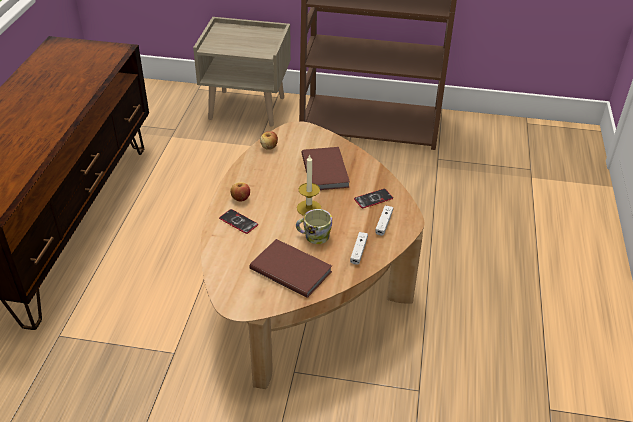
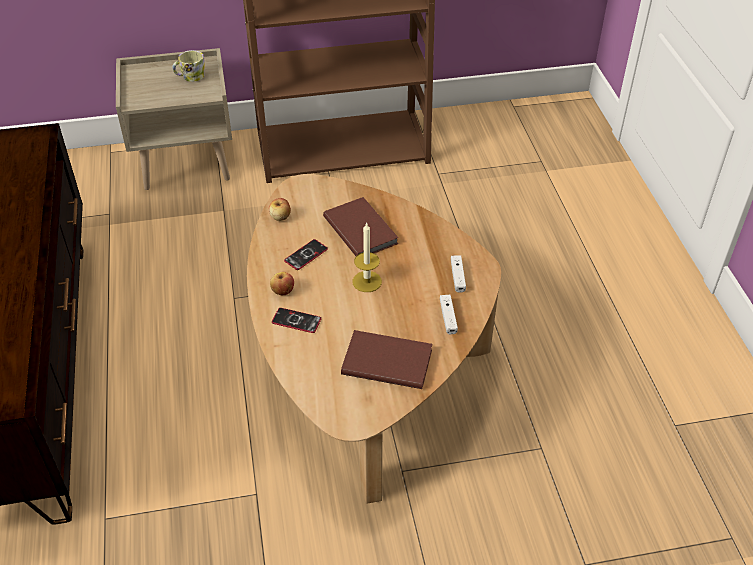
camera: 20 degrees left, 5 degrees up
mug [296,209,332,244] -> mug moved to [172,50,205,82]
phone [354,189,393,208] -> phone moved to [284,239,328,270]

